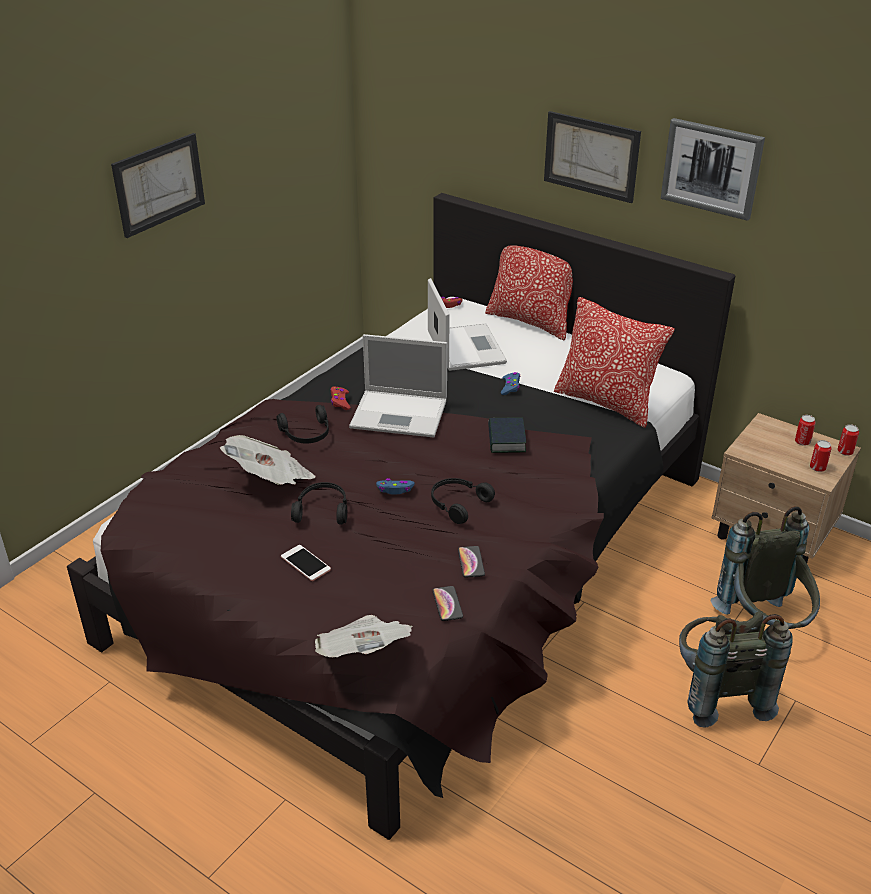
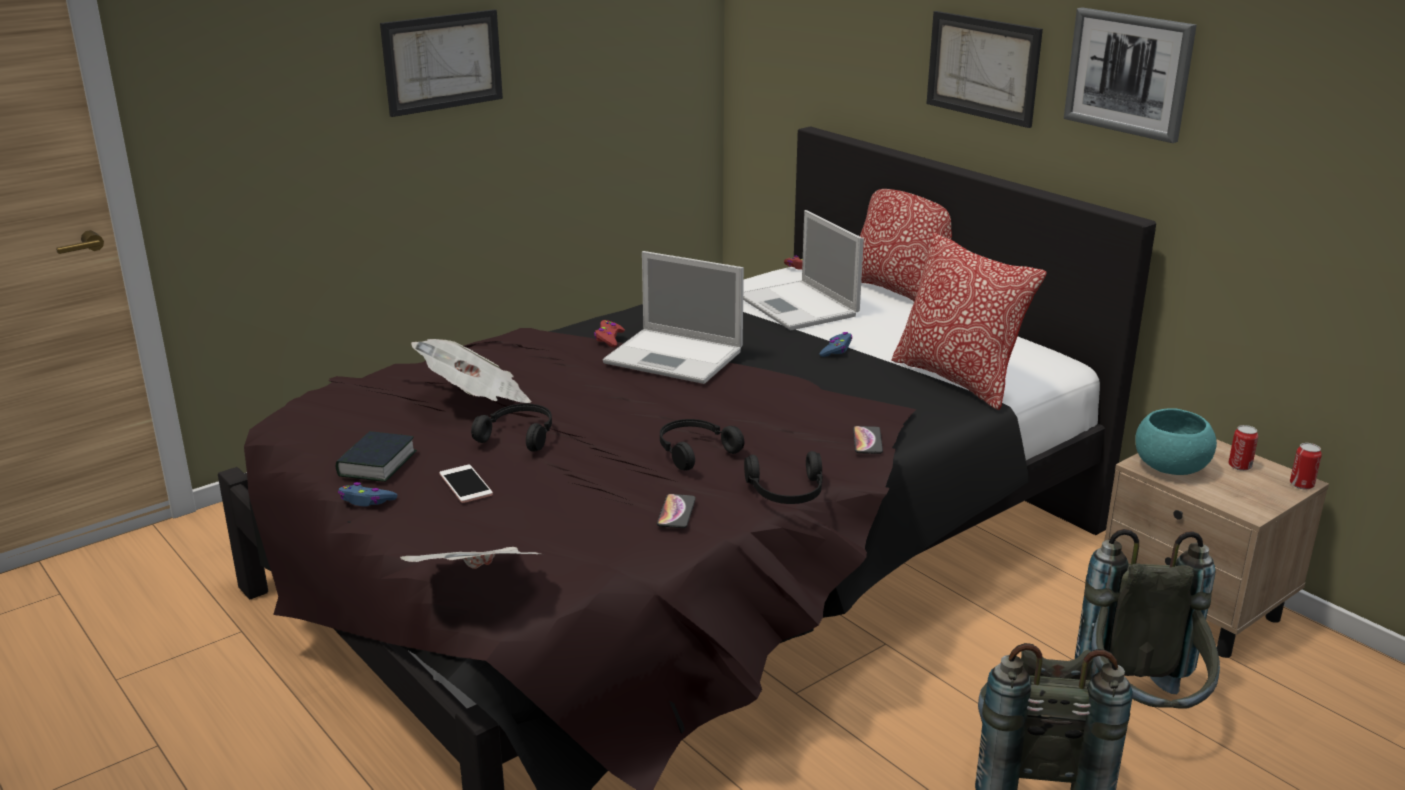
camera: 15 degrees right, 10 degrees down
black headphones [276,405,329,443] -> black headphones moved to [744,451,823,504]
blue game controller [376,478,415,494] -> blue game controller moved to [338,482,397,507]
laptop [428,278,507,371] -> laptop turned 150 degrees clockwise [743,210,864,330]
phone [432,586,463,621] -> phone moved to [853,426,883,454]
book [488,417,526,453] -> book moved to [336,431,417,482]
can [810,440,832,472] -> none
none -> turquoise bowl [1135,408,1217,475]

